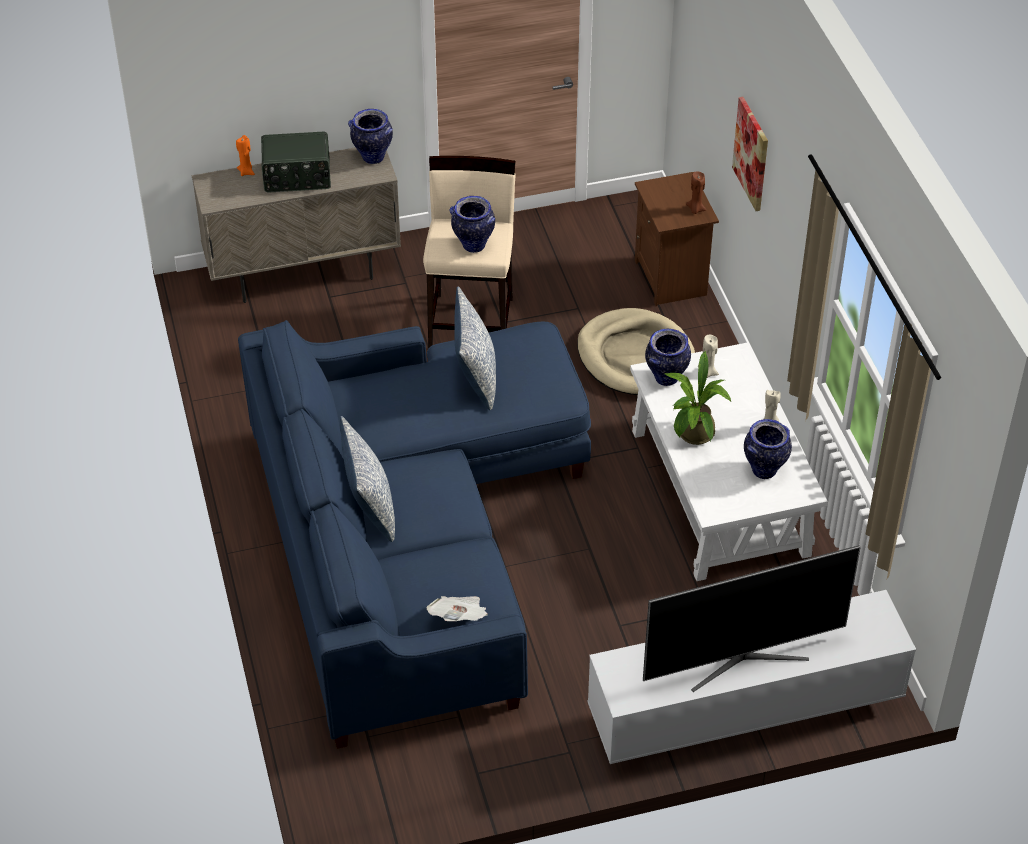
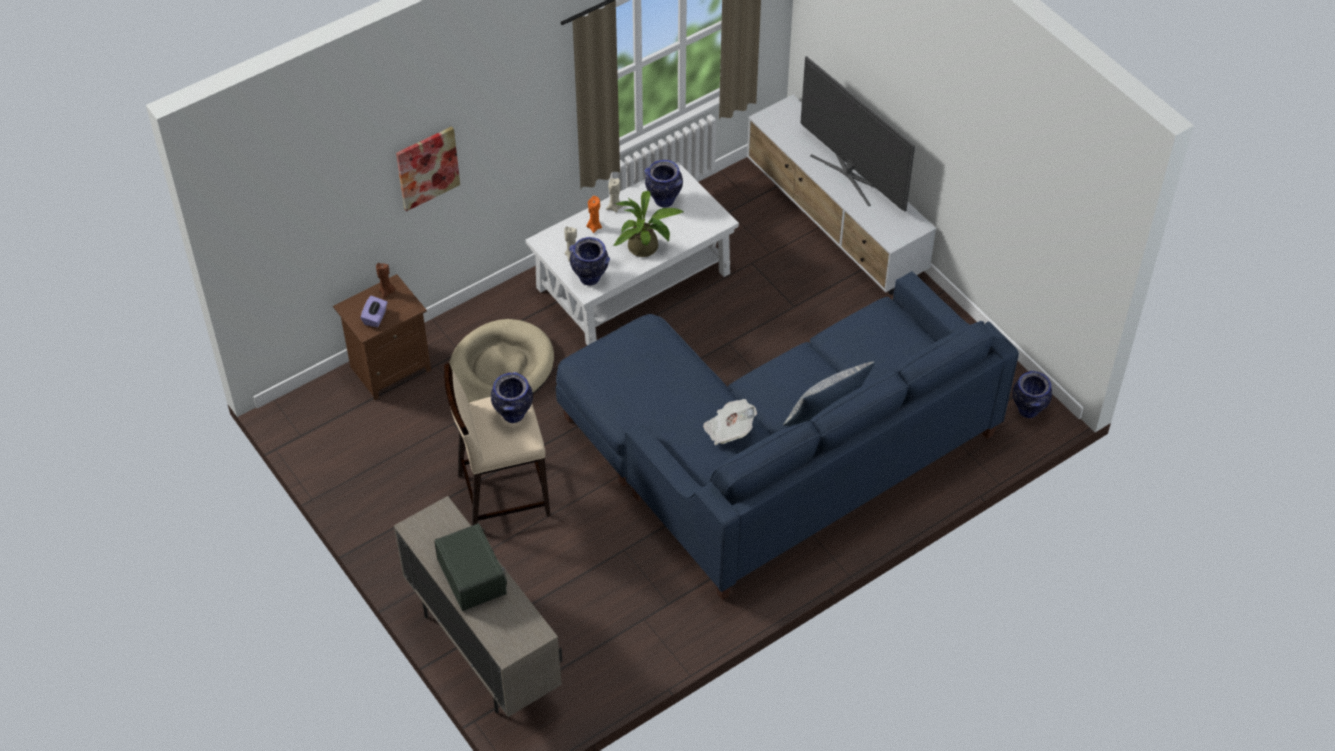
camera: 110 degrees left, 5 degrees up
orange candle [236,135,255,176] -> orange candle moved to [586,196,602,233]
vase [348,109,393,164] -> vase moved to [1012,371,1052,418]
newspaper [427,596,488,621] -> newspaper moved to [703,399,757,445]
pillow [454,286,496,410] -> none
none -> purple tissue box [361,295,388,327]

